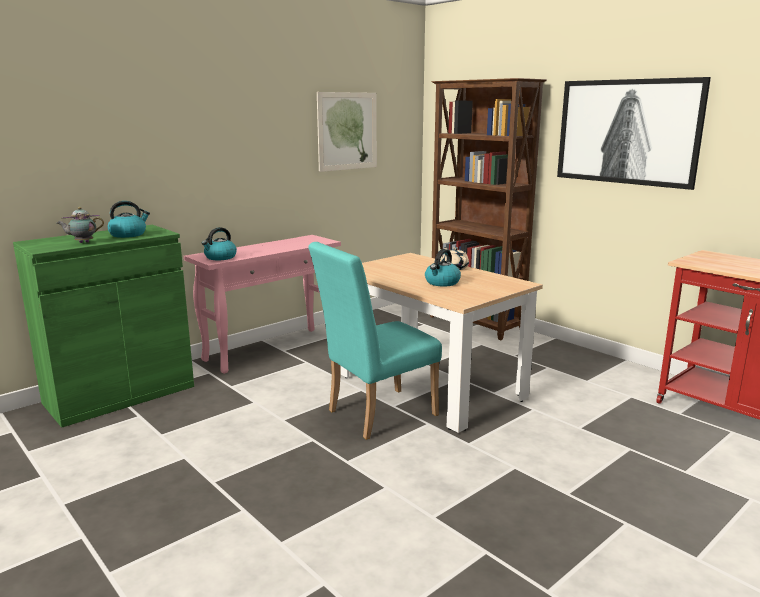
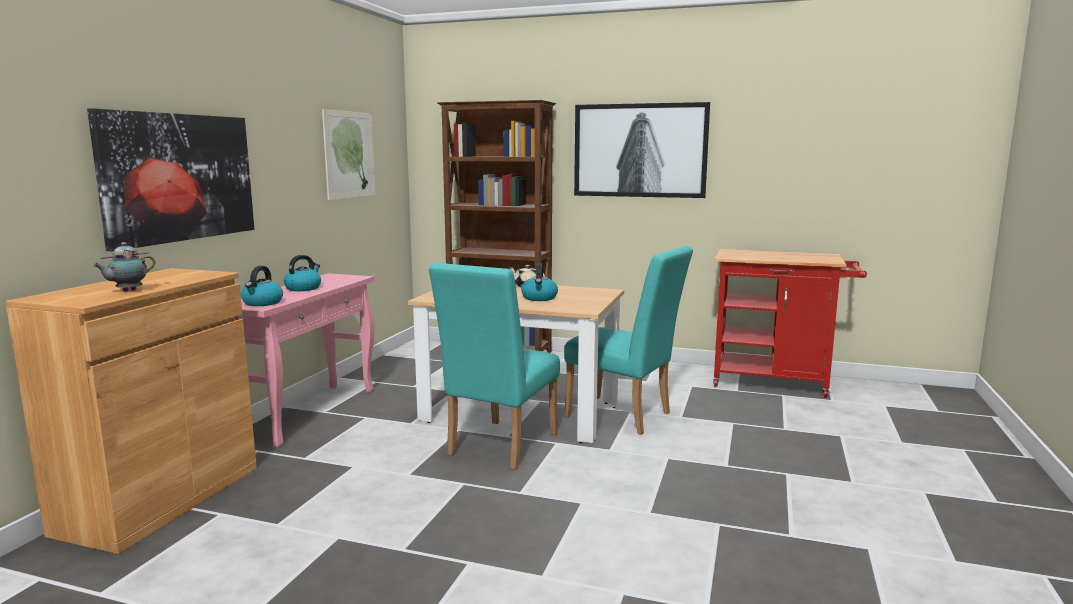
camera: 30 degrees left, 5 degrees down
green cabinet [13,225,194,428] -> brown cabinet [5,268,257,554]
kettle [108,201,150,238] -> kettle moved to [284,255,321,291]
none -> picture [87,108,254,251]
none -> turquoise chair [564,246,693,435]

